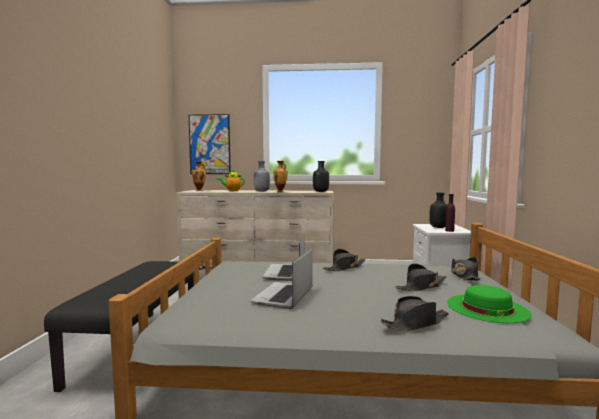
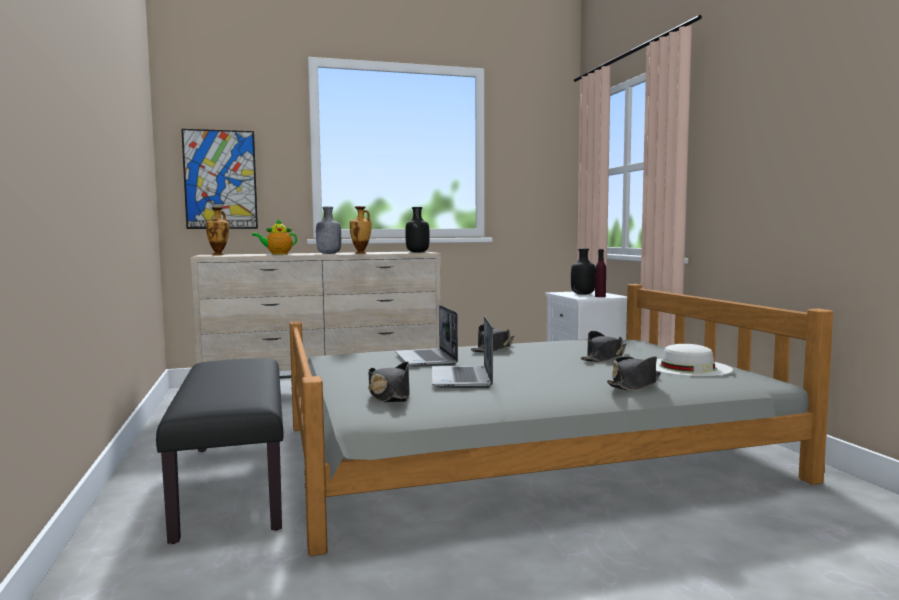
camera: 20 degrees left, 0 degrees up
green hat [447,285,532,323] -> white hat [656,344,733,376]
black hat [452,257,481,281] -> black hat moved to [368,361,410,402]

